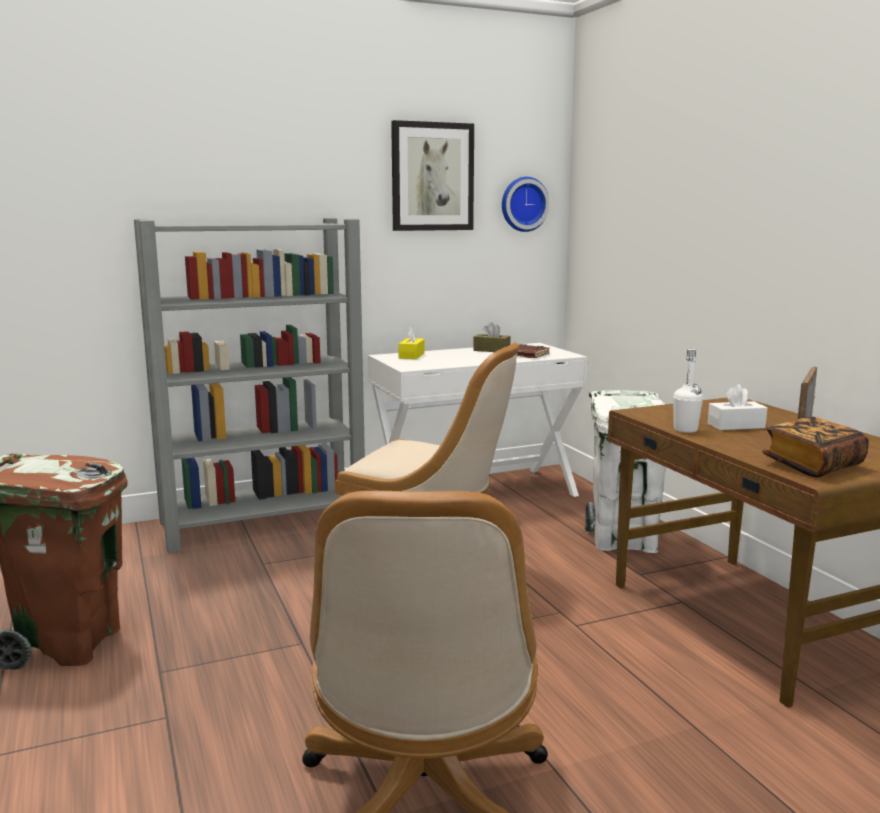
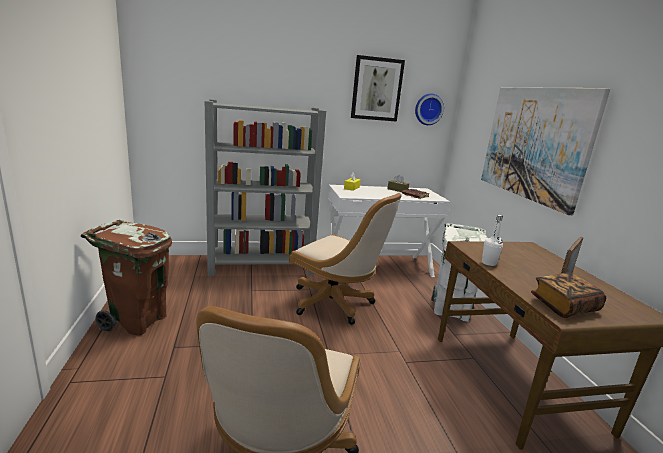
camera: 10 degrees right, 5 degrees up
white tissue box [708,384,767,430] -> none
none -> picture [481,87,610,215]

